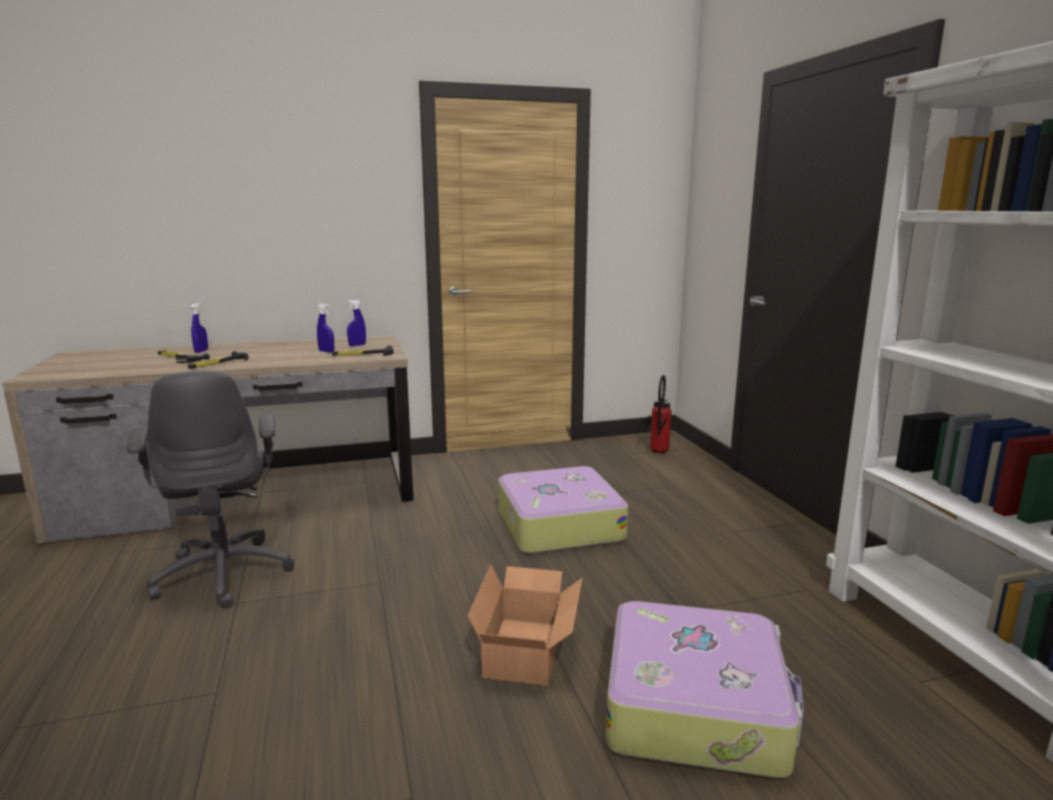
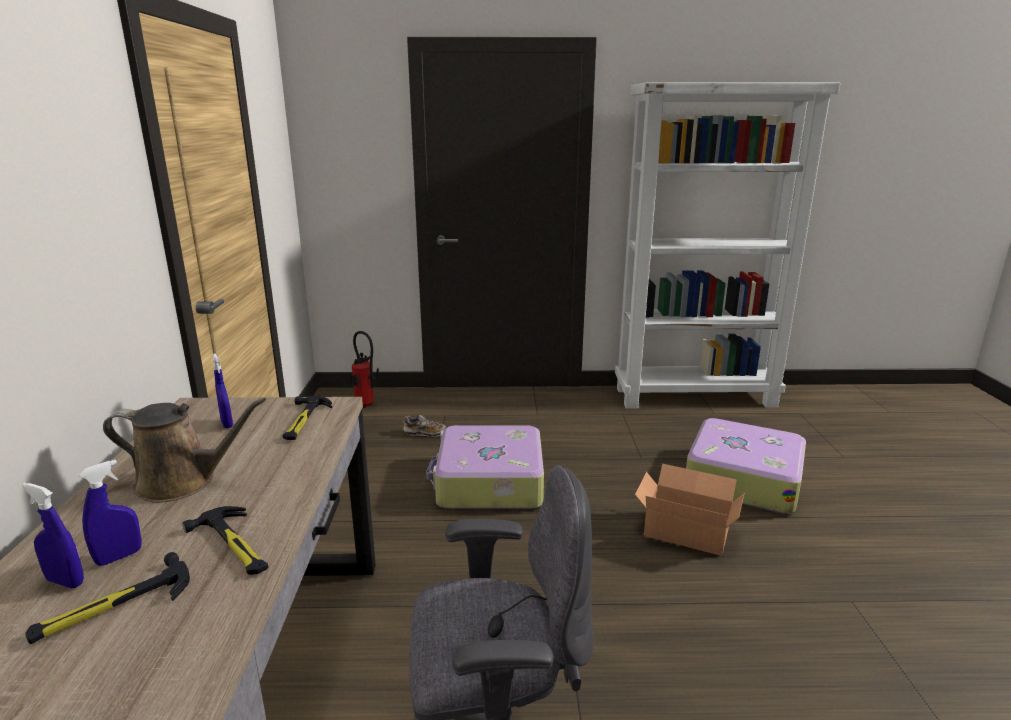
camera: 75 degrees left, 5 degrees up
blue spray bottle [317,304,334,353] -> blue spray bottle moved to [79,460,142,566]
none -> brown watering can [103,398,266,503]
none -> shoe [402,415,446,437]

